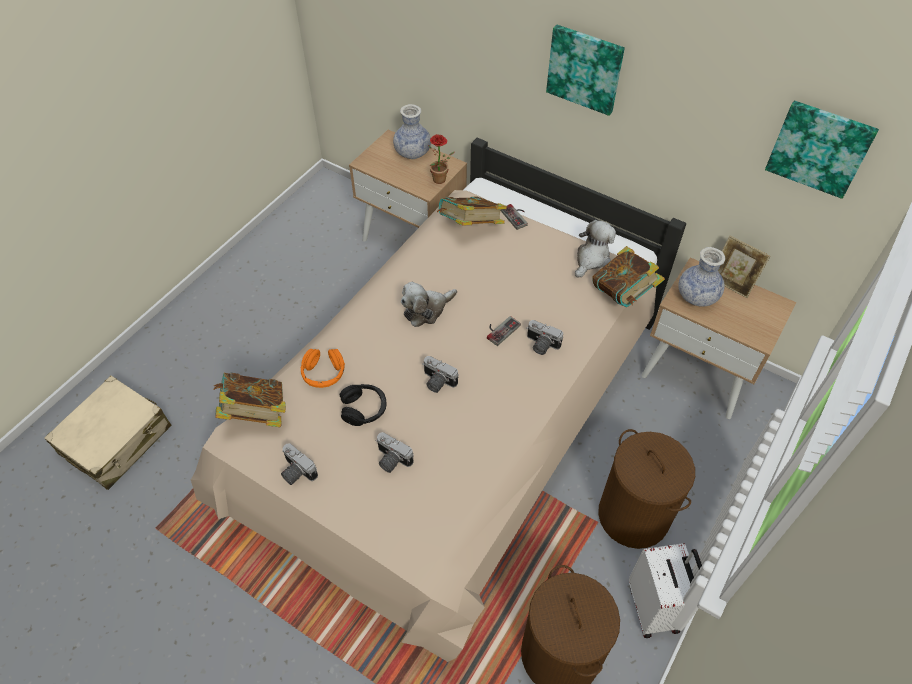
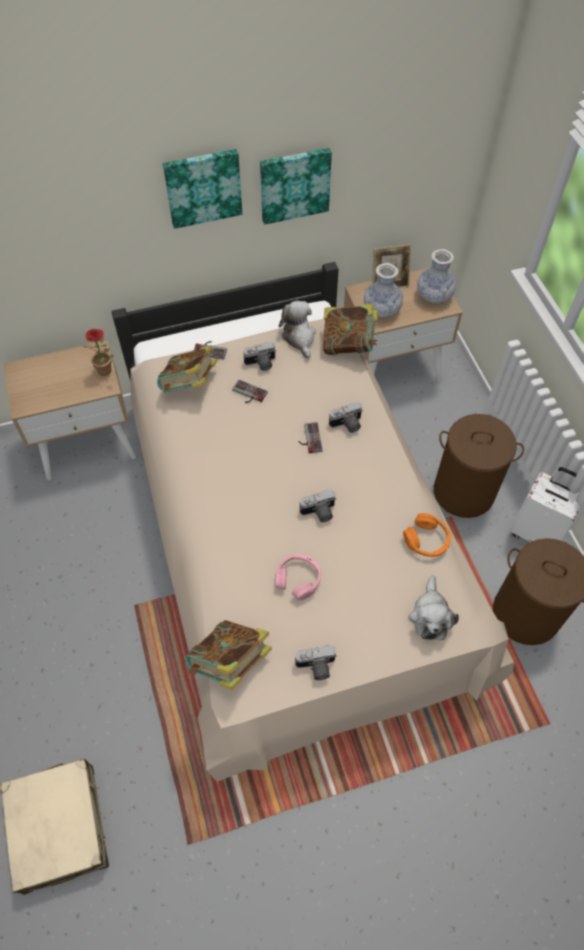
camera: 50 degrees left, 5 degrees up
orange headphones [301,349,345,388] -> orange headphones moved to [403,513,451,557]
black headphones [340,384,387,426] -> pink headphones [275,554,321,600]
camera [375,432,414,473] -> camera moved to [243,342,276,371]
vase [393,104,431,159] -> vase moved to [417,249,456,304]
plush toy [401,282,457,327] -> plush toy moved to [409,575,459,640]
picture [765,101,879,199] -> picture moved to [260,148,332,225]
none -> game controller [232,380,268,403]

